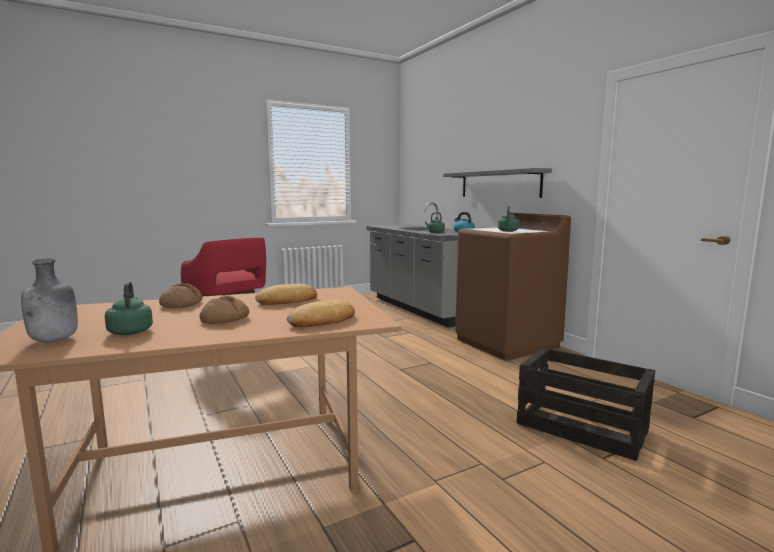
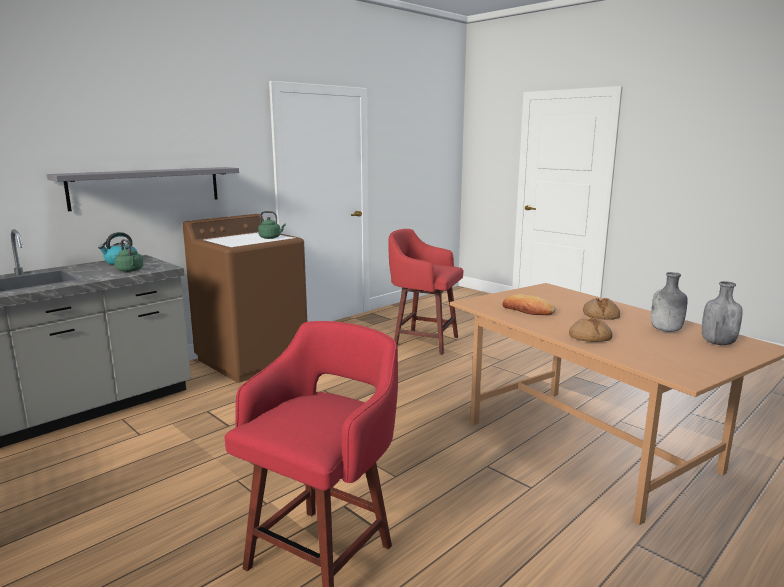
camera: 105 degrees left, 5 degrees up
green kettle [105,281,153,335] -> grey bottle [651,272,688,332]
bread [287,300,355,327] -> none
crate [517,347,655,461] -> red stool [388,229,463,355]

